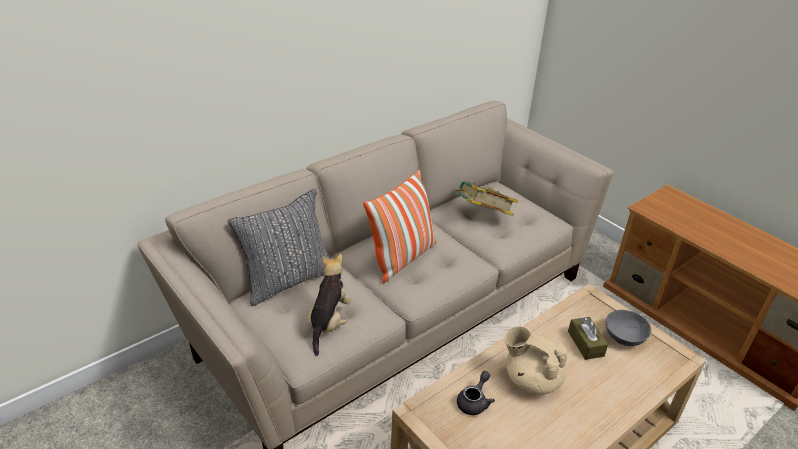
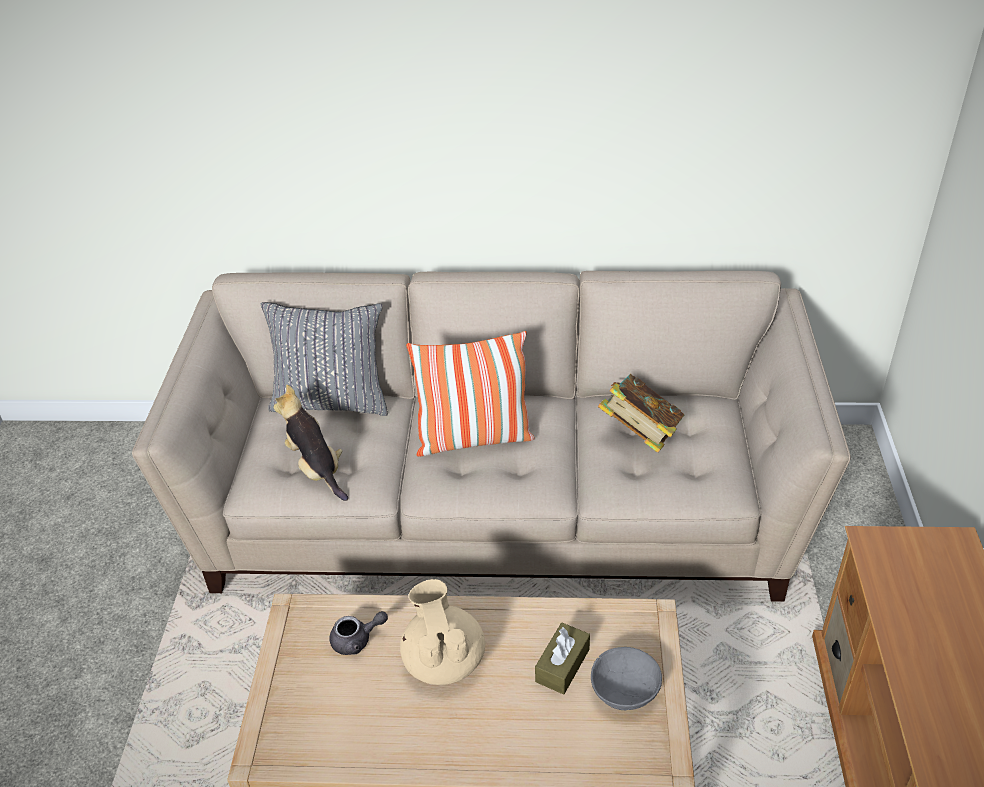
camera: 45 degrees right, 5 degrees up
plush toy [308,253,352,356] -> plush toy turned 90 degrees counterclockwise [274,385,348,501]

